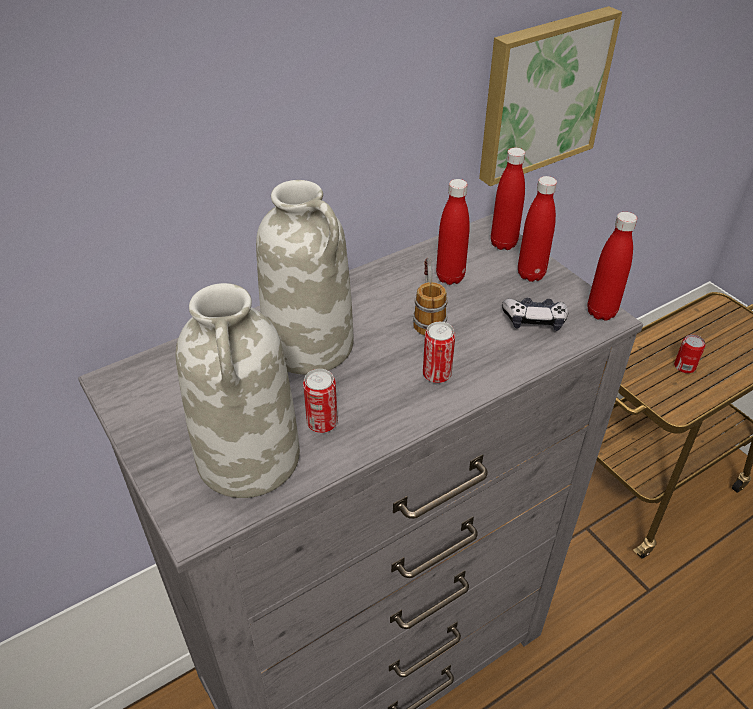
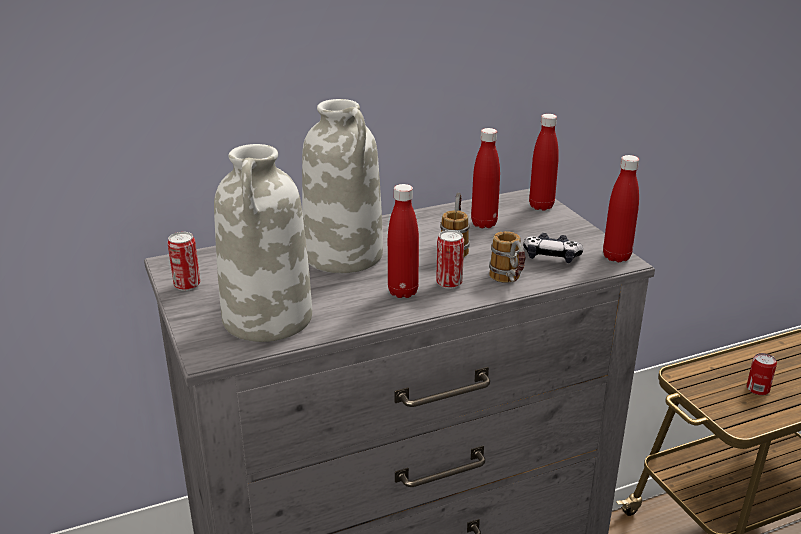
camera: 10 degrees right, 15 degrees down
can [303,369,338,433] -> can moved to [167,232,200,291]
picture [479,6,622,186] -> none
red bottle [518,176,557,282] -> red bottle moved to [388,184,419,298]
none -> mug [489,231,526,283]

